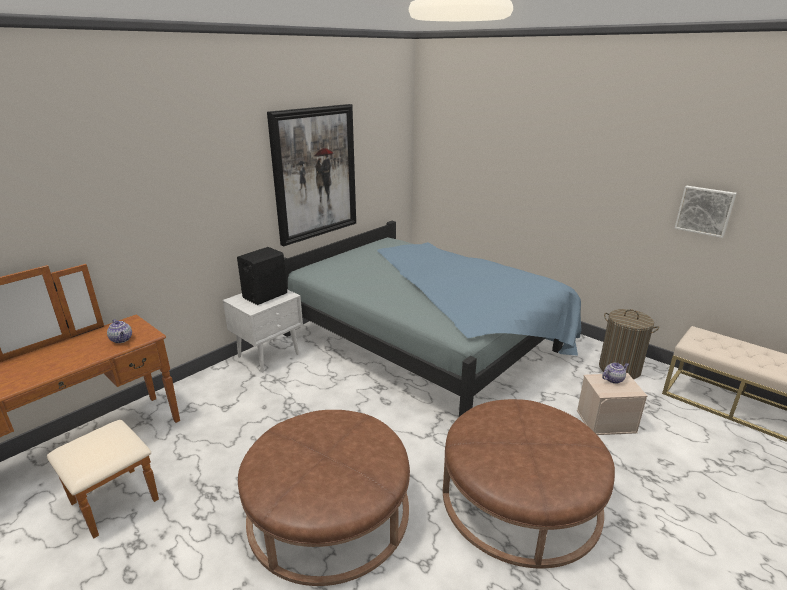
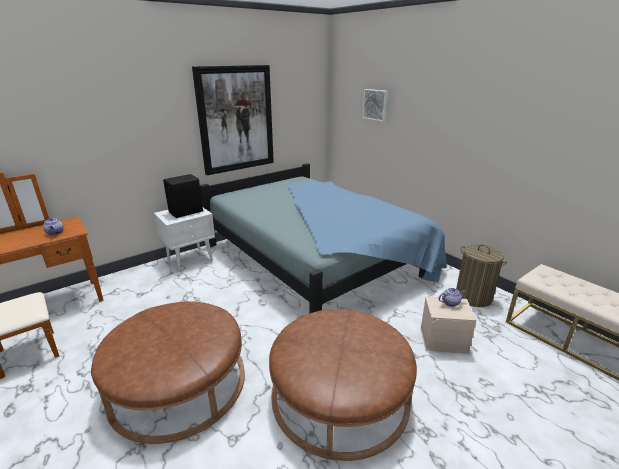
camera: 10 degrees right, 0 degrees up
picture [674,186,737,238] -> picture moved to [363,89,388,122]

